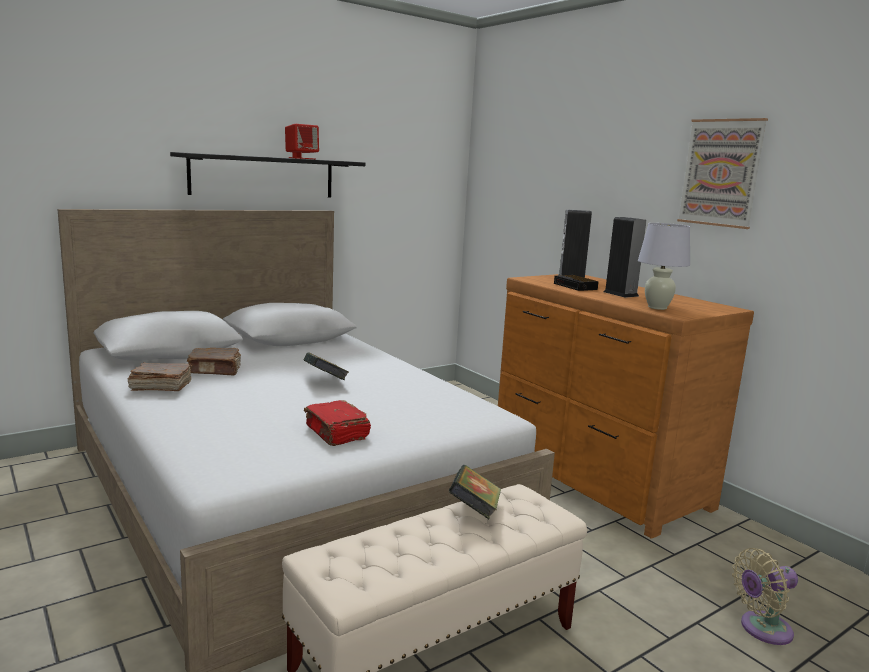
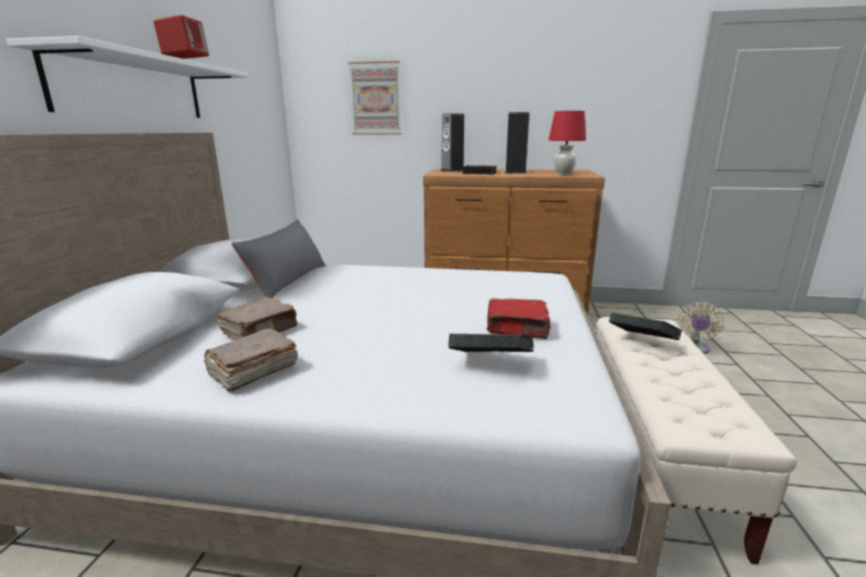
camera: 45 degrees left, 5 degrees up
black shelf [170,152,365,198] -> white shelf [6,36,249,118]
book [303,352,348,380] -> book moved to [448,333,534,352]
white table lamp [638,223,690,310] -> red table lamp [548,111,586,175]
picture [677,118,768,229] -> picture moved to [348,61,402,135]
none -> grey pillow [231,219,326,298]

